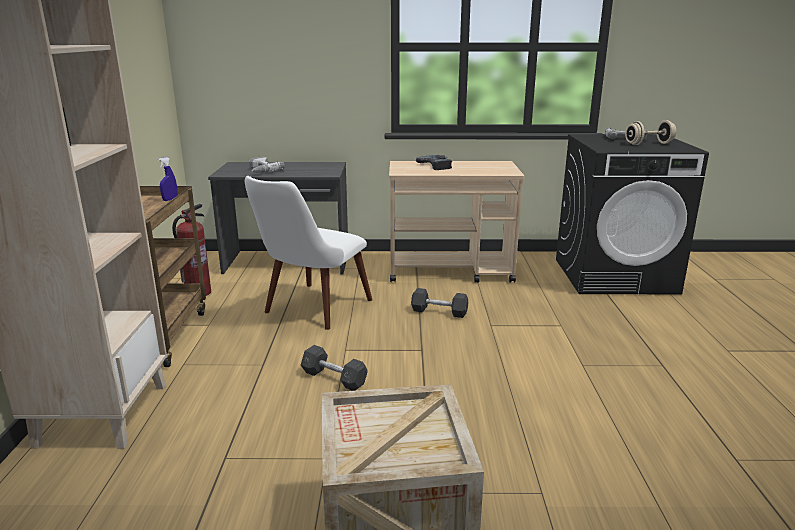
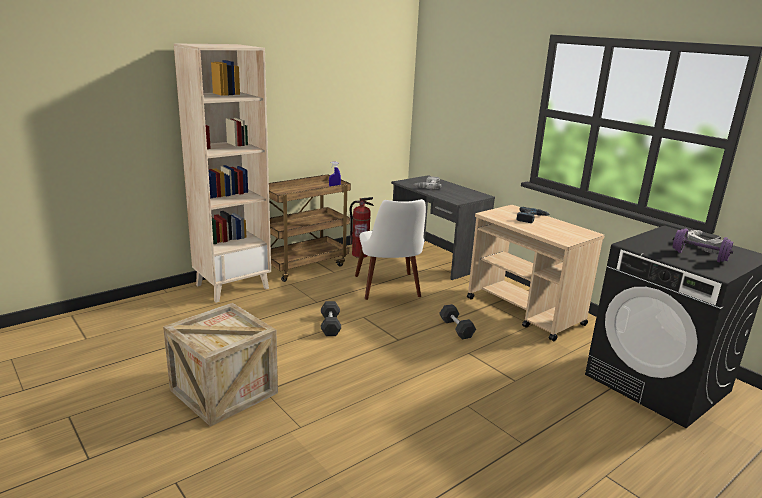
camera: 50 degrees right, 0 degrees up
white chair [245,176,372,330] -> white chair turned 90 degrees counterclockwise [355,199,426,300]
beige dumbbell [625,120,676,145] -> purple dumbbell [673,228,734,262]

